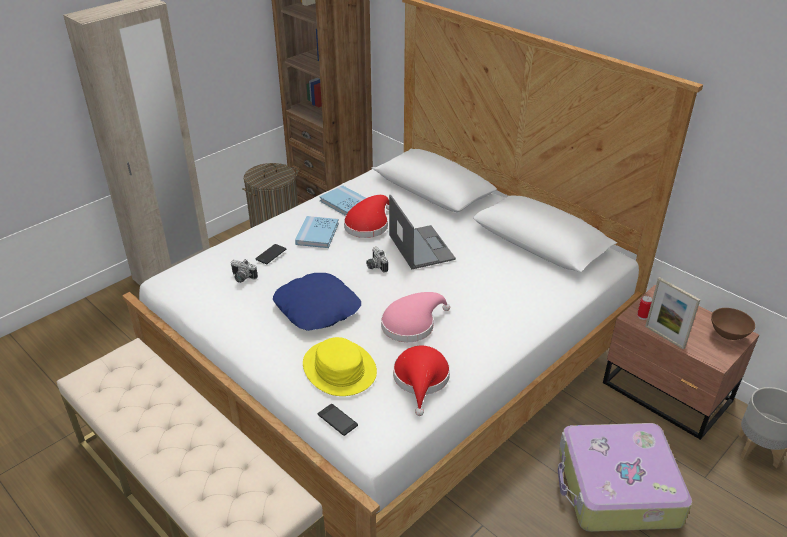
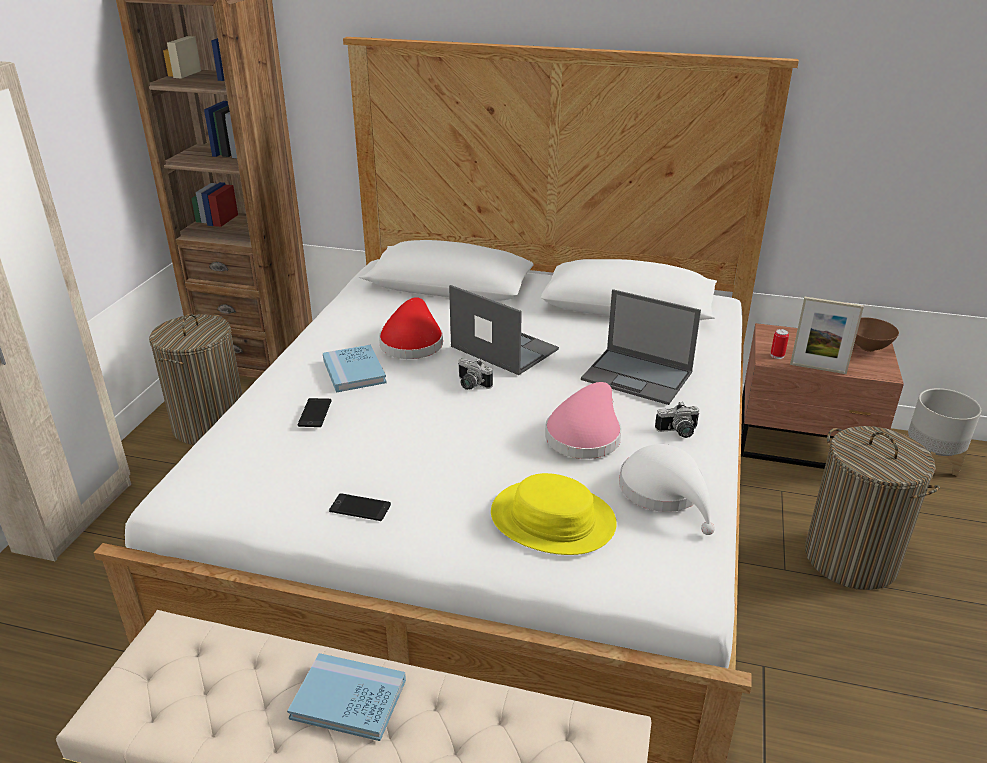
camera: 30 degrees left, 5 degrees down
camera [231,259,258,283] -> camera moved to [655,402,699,438]
blue pillow [273,273,361,331] -> none
phone [318,404,358,436] -> phone moved to [329,493,391,521]
blue book [319,185,366,216] -> blue book moved to [287,653,406,741]
red hat [393,346,450,416] -> white hat [619,444,715,535]
suitcase [558,423,692,532] -> laundry basket [805,426,940,590]
none -> laptop [581,289,701,405]

